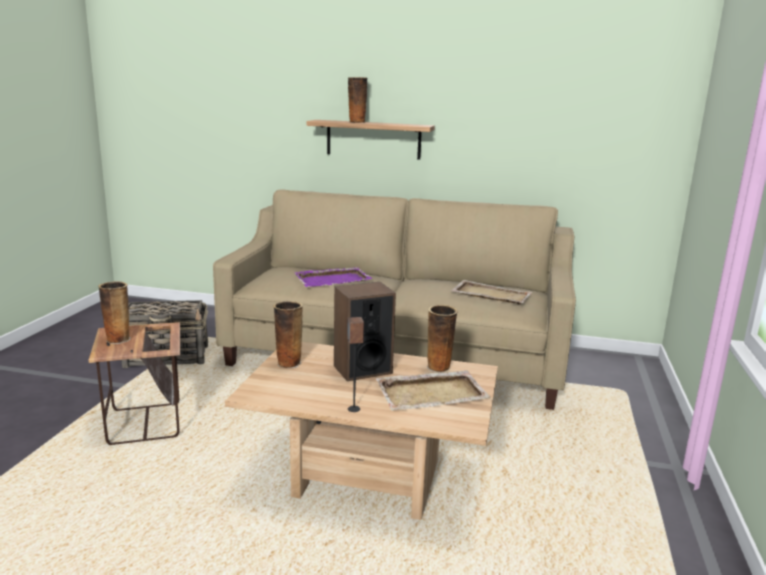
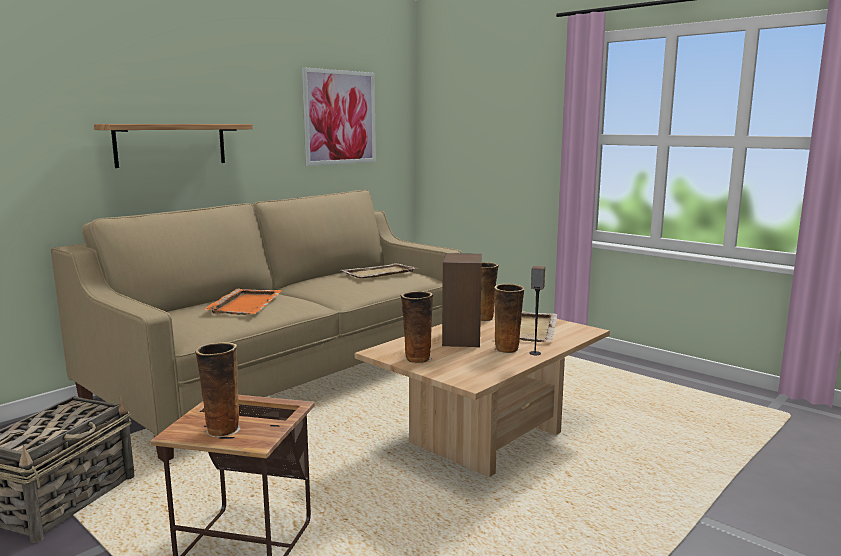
camera: 60 degrees left, 5 degrees down
purple tray [295,267,373,287] -> orange tray [204,289,282,315]
vase [348,77,367,123] -> vase moved to [494,284,525,354]
none -> picture [302,67,376,166]

